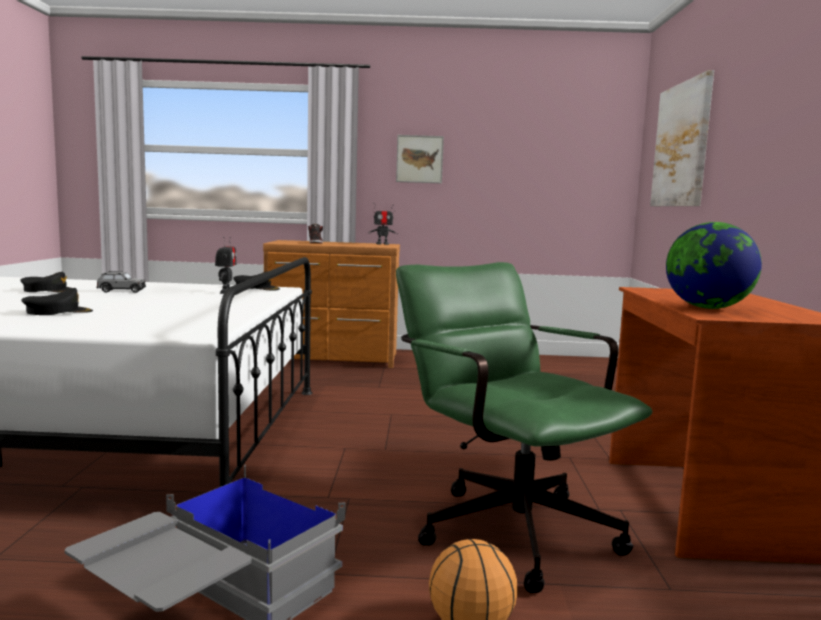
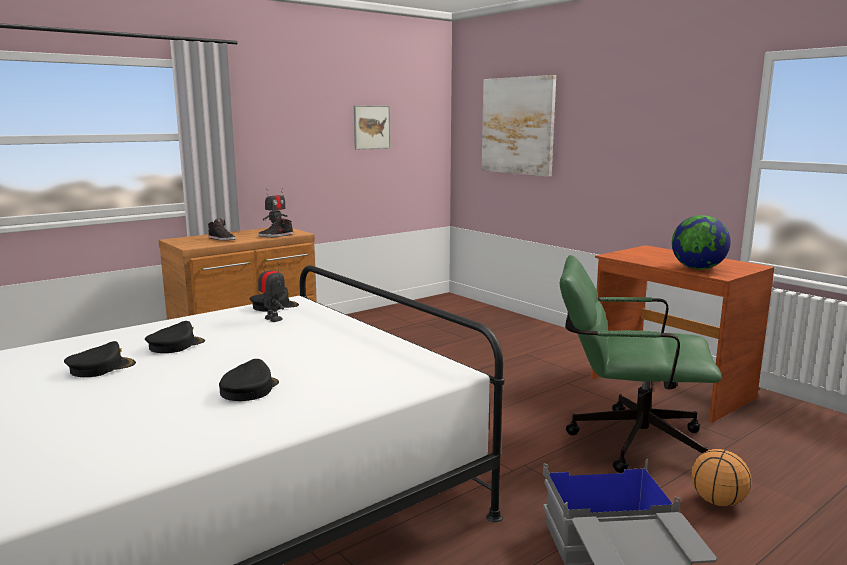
camera: 40 degrees left, 5 degrees up
grey toy car [97,271,146,293] -> black cap [145,321,205,353]
picture [396,135,444,184] -> picture moved to [354,105,391,150]
none -> black shoe [258,216,293,237]

